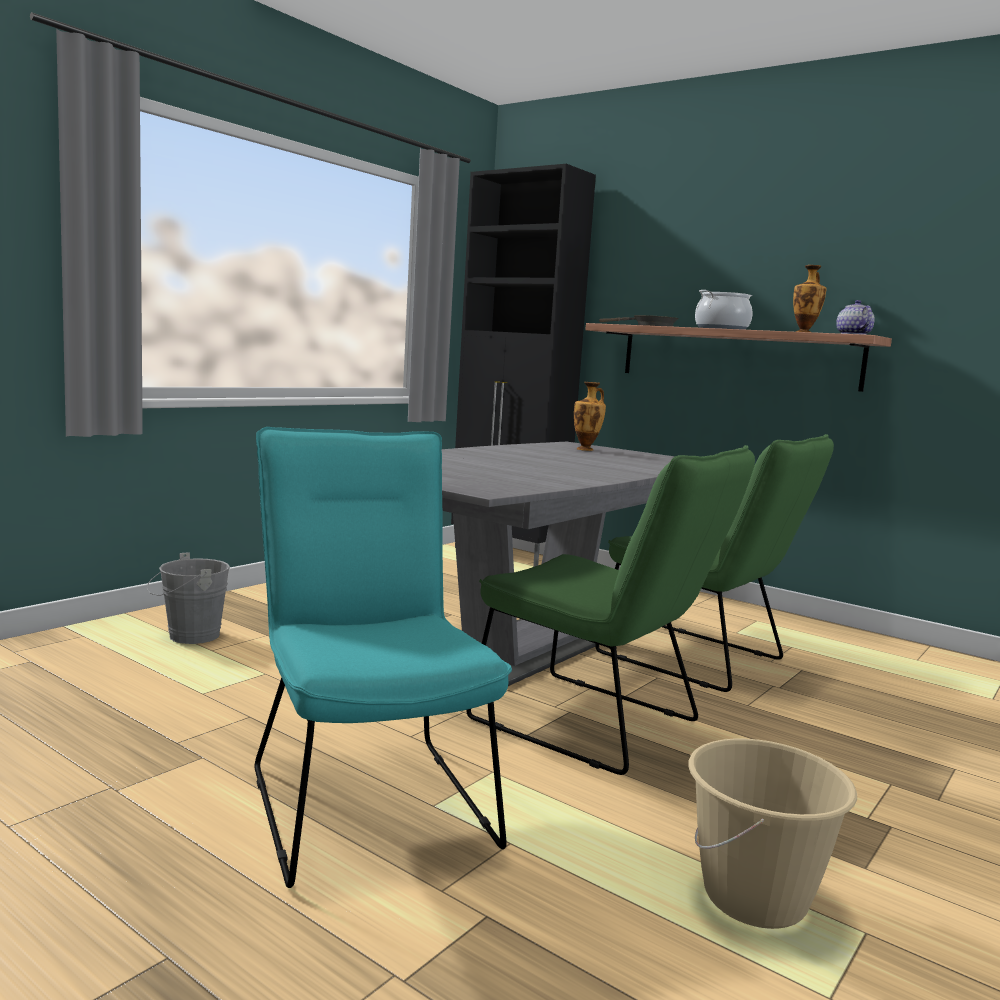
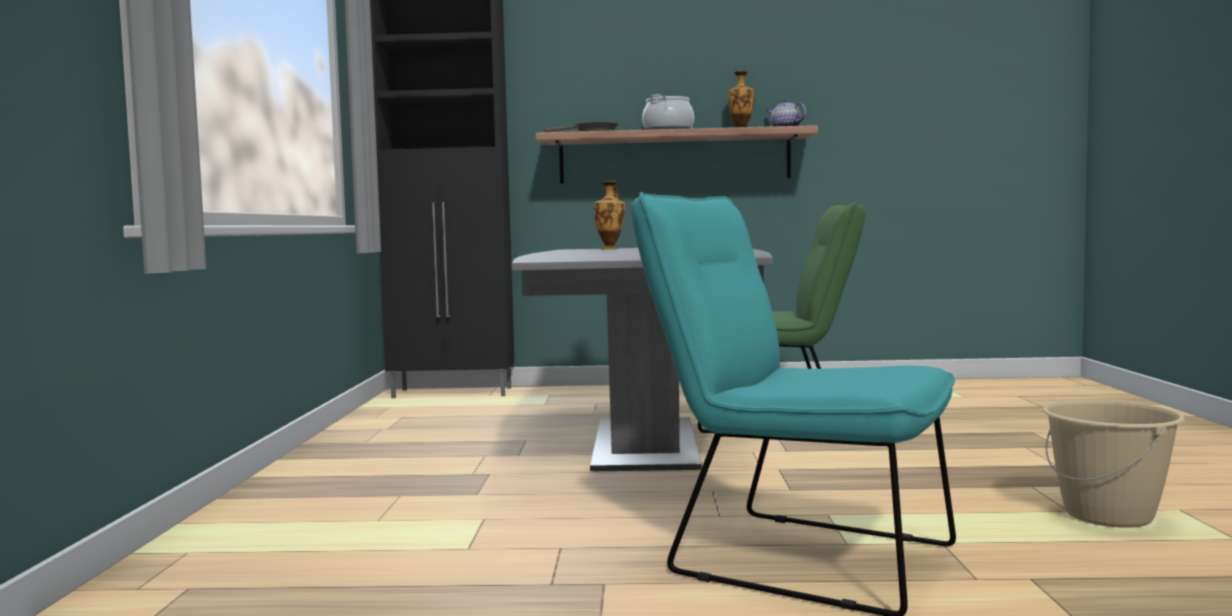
camera: 35 degrees left, 5 degrees down
grey bucket [147,552,230,644] -> none
green chair [466,445,755,775] -> none

